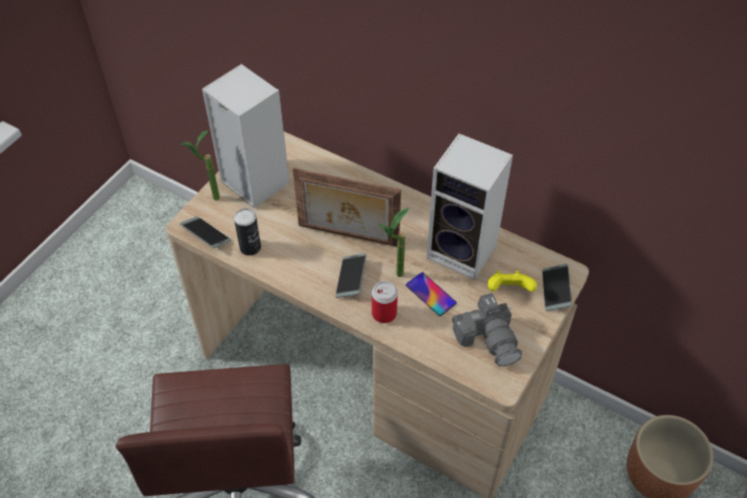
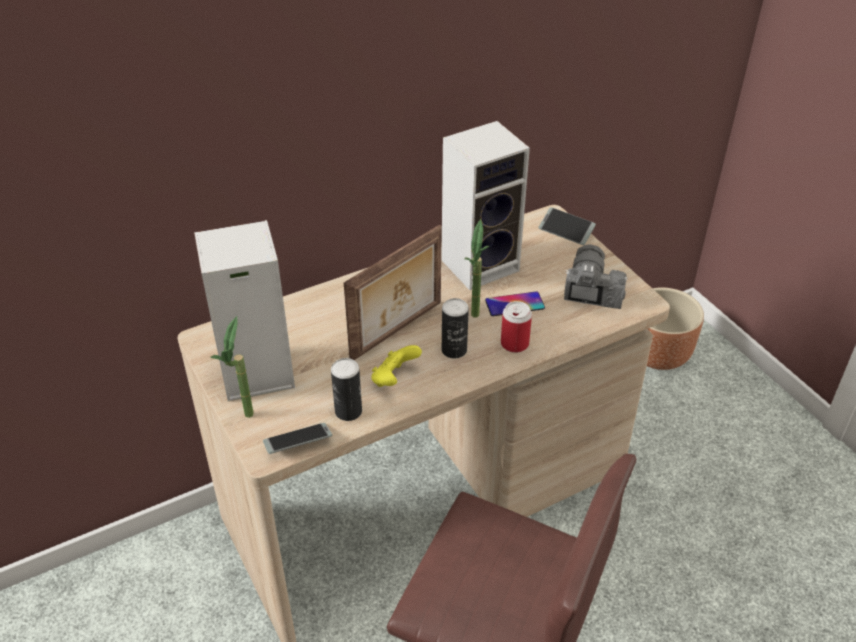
camera: 60 degrees left, 10 degrees down
phone [335,253,367,298] -> can [442,298,469,359]
camera [452,293,522,366] -> camera turned 90 degrees counterclockwise [564,244,628,309]
yellow game controller [488,271,537,292] -> yellow game controller moved to [371,345,422,387]

